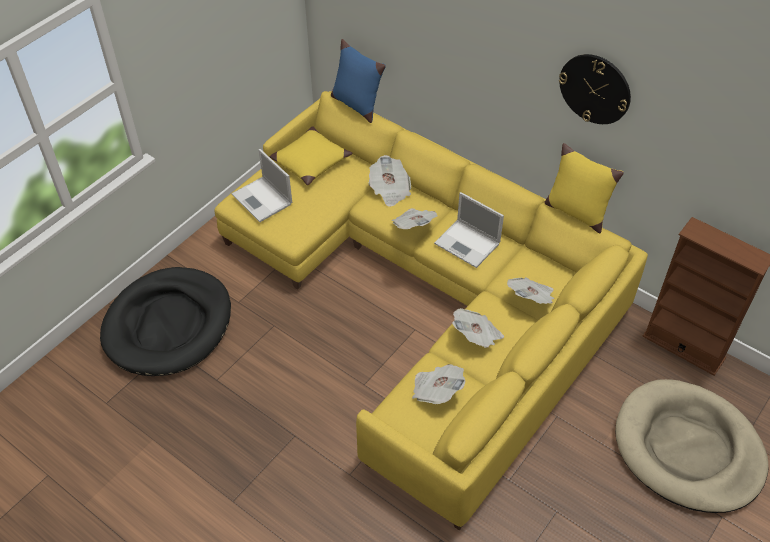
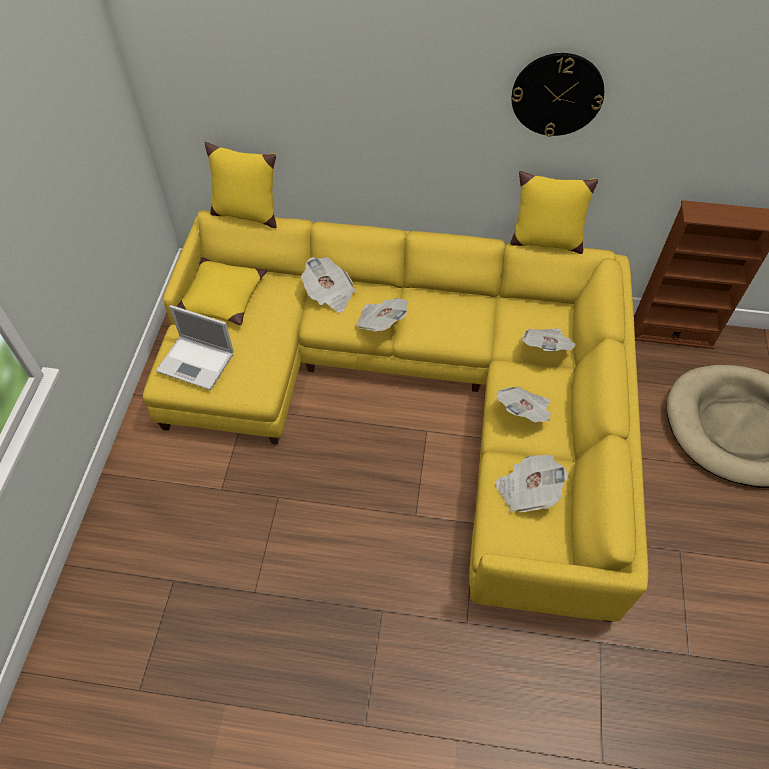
camera: 30 degrees left, 5 degrees up
black dog bed [100,267,231,376] -> none
blue pillow [331,39,386,123] -> yellow pillow [205,142,277,228]
laptop [434,192,504,268] -> none

